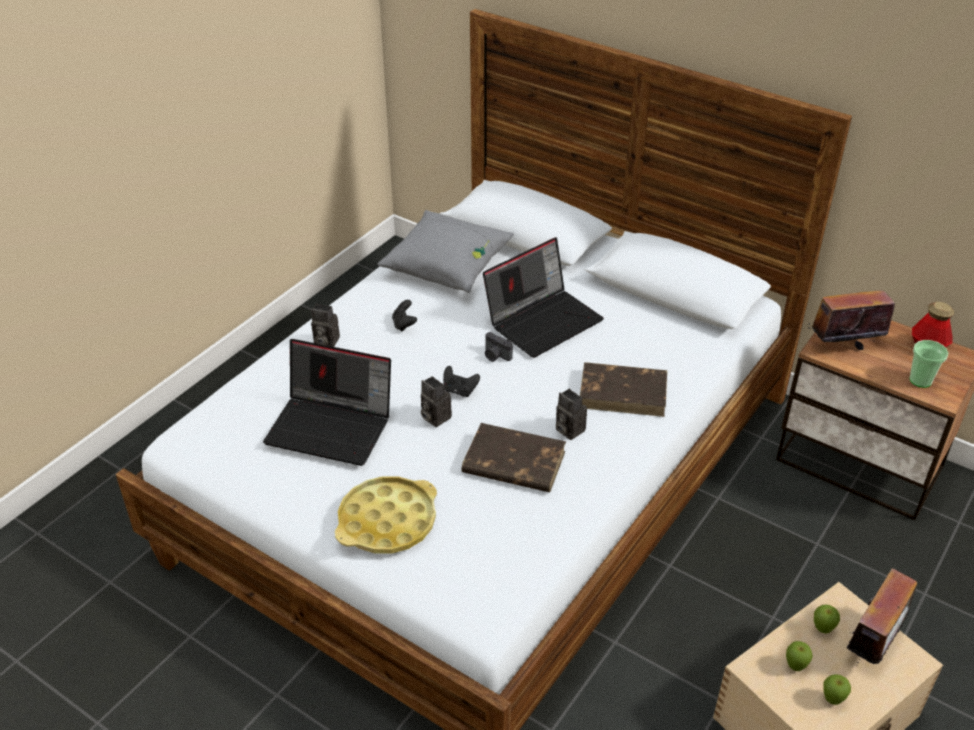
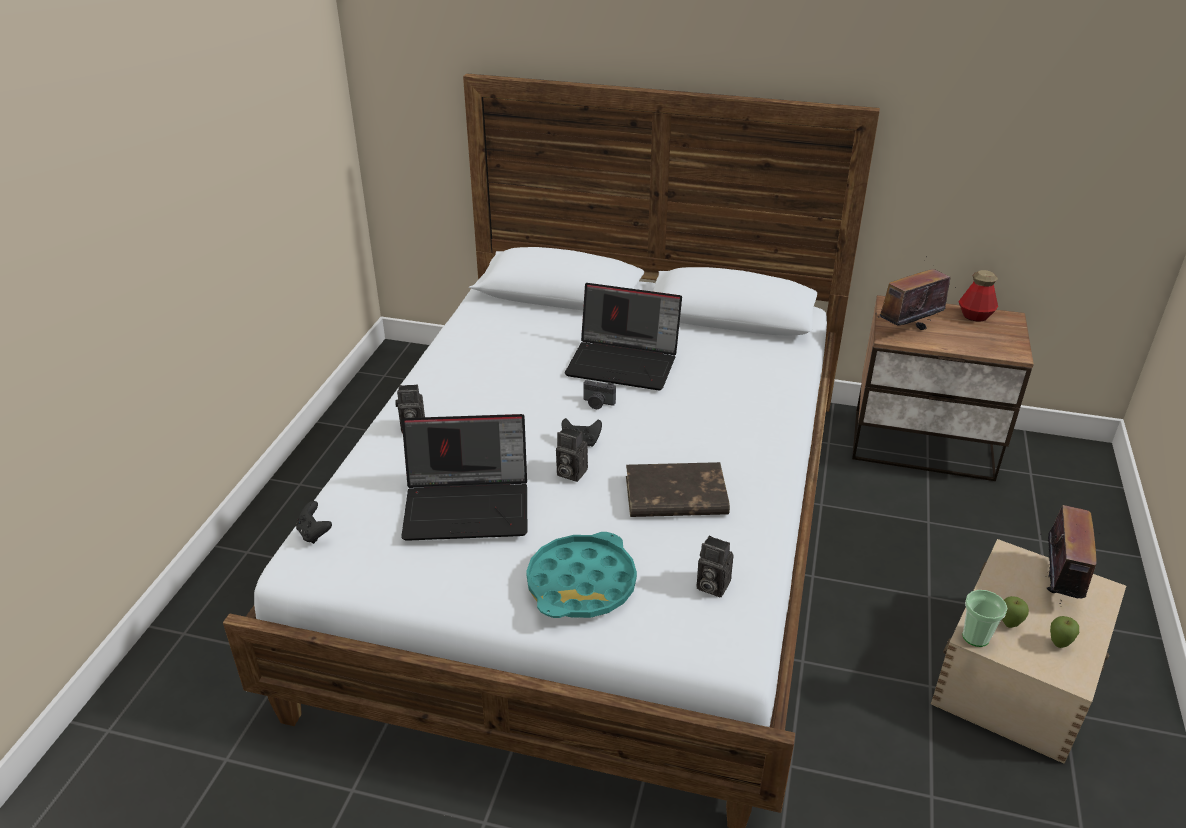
camera: 20 degrees left, 5 degrees down
yellow tray [335,476,437,554] -> turquoise tray [526,532,637,618]
grey pillow [378,210,514,293] -> none
black game controller [392,300,417,332] -> black game controller moved to [296,501,332,544]
laptop [483,237,604,358] -> laptop turned 75 degrees clockwise [565,283,682,391]
camera [556,389,587,440] -> camera moved to [697,536,734,598]
brown book [580,362,667,417] -> none
apple [814,605,840,634] -> none
cup [909,340,948,388] -> cup moved to [962,590,1007,647]

